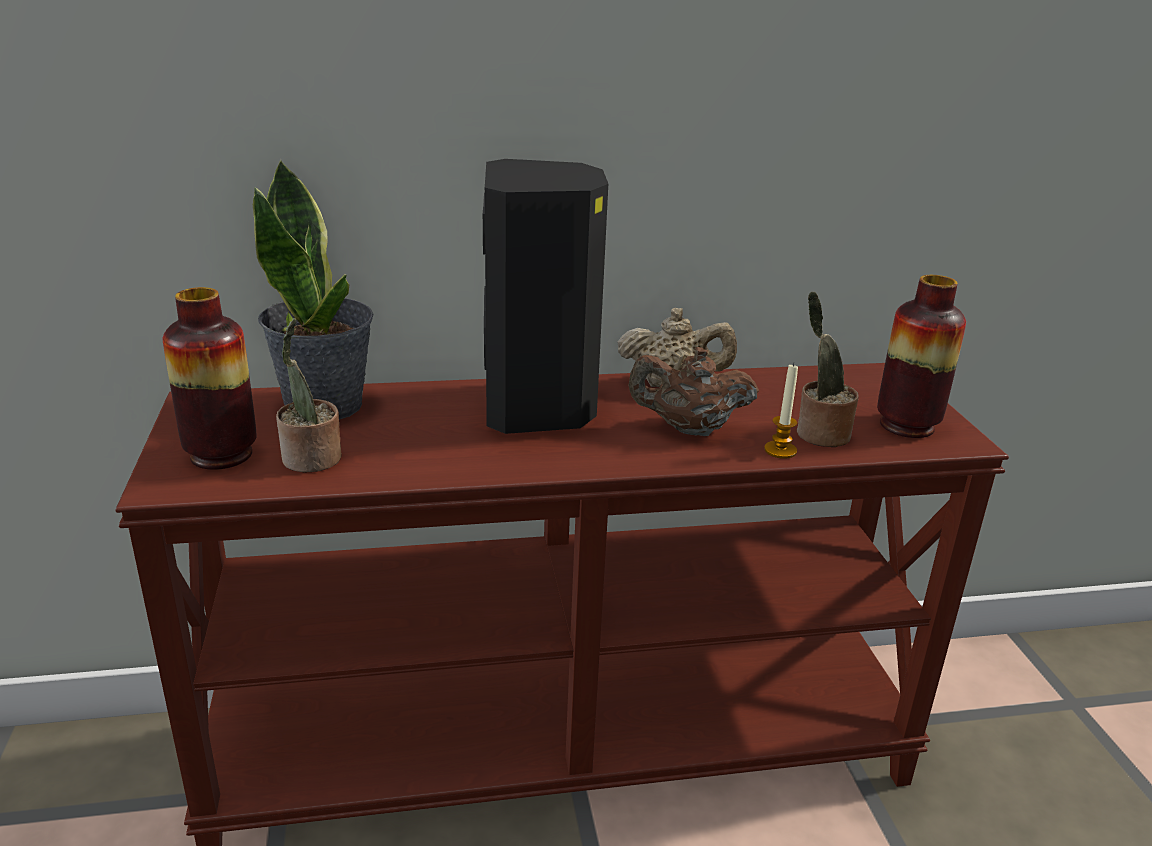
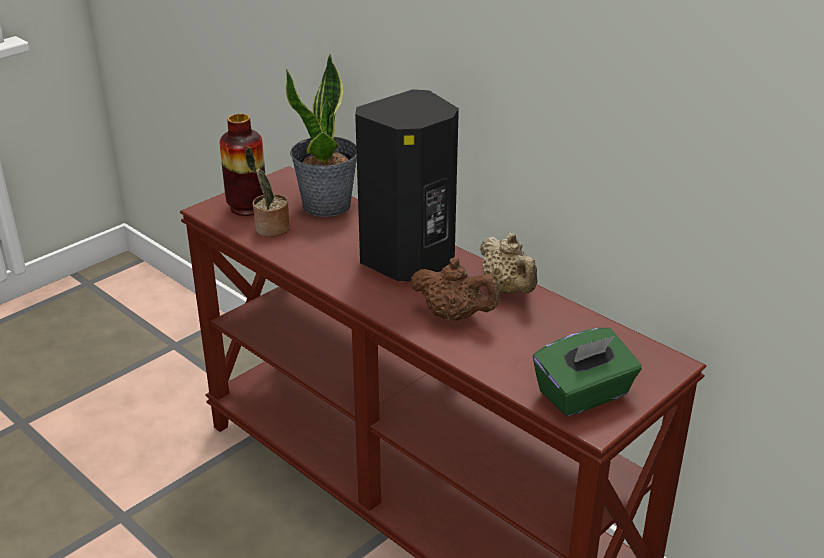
camera: 55 degrees right, 5 degrees up
brown teapot [628,347,759,436] -> brown teapot turned 150 degrees clockwise [410,258,500,321]
candle [764,363,798,459] -> none
potted plant [797,292,859,447] -> none
vase [877,275,966,438] -> green tissue box [533,328,642,416]

